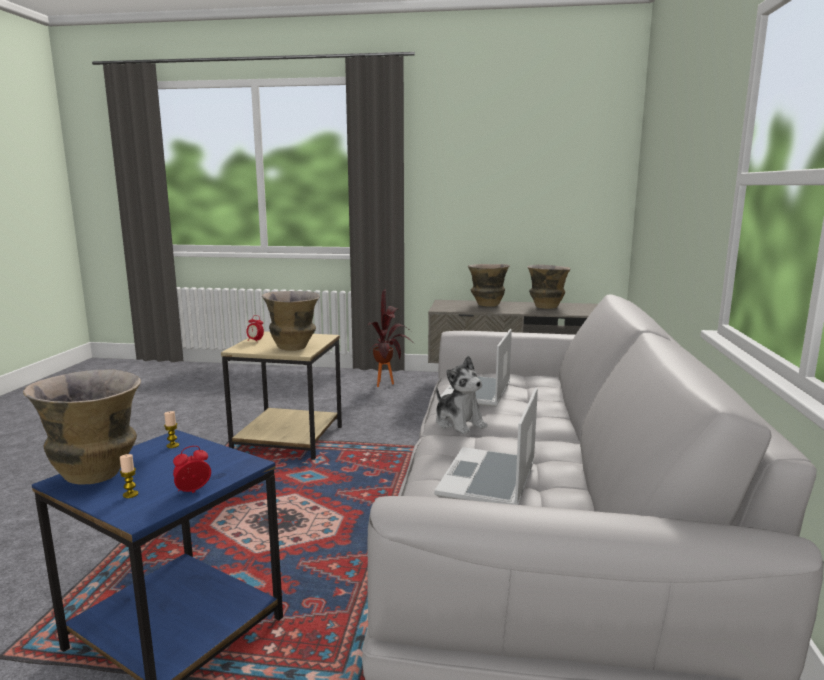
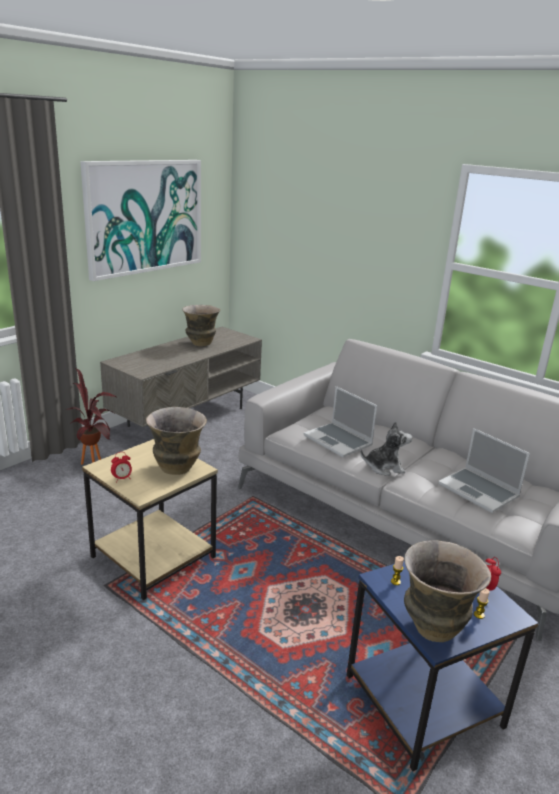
camera: 60 degrees left, 10 degrees up
vase [468,264,510,307] -> none
none -> picture [80,160,201,281]

